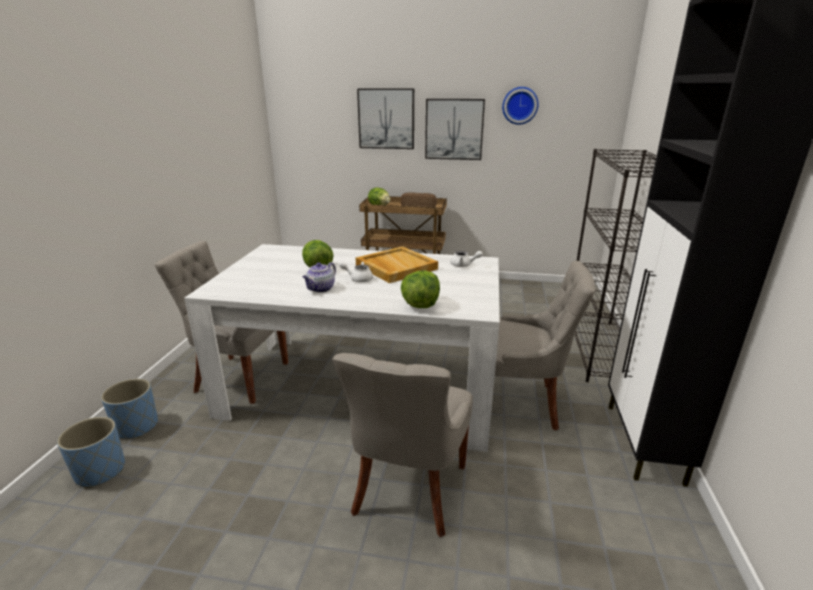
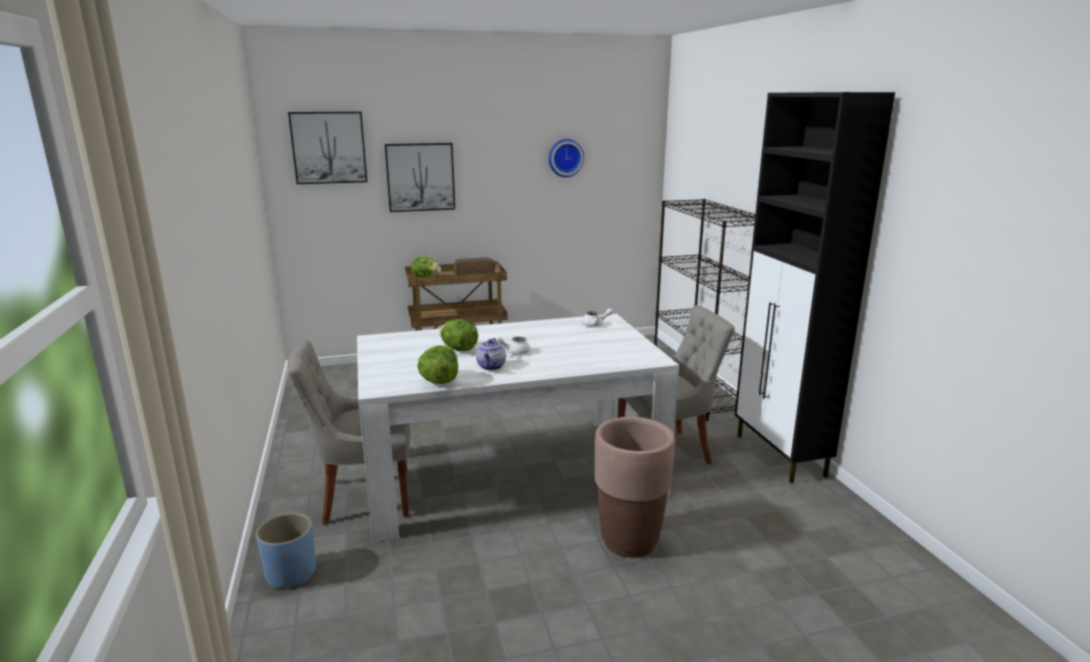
camera: 25 degrees left, 5 degrees down
blue planter [57,417,125,488] -> none
grey chair [332,353,473,537] -> brown planter [595,417,675,558]
beige tray [356,246,438,283] -> none
lettuce [401,270,440,308] -> lettuce moved to [417,346,458,384]
picture [425,99,485,160] -> picture moved to [288,112,367,184]

